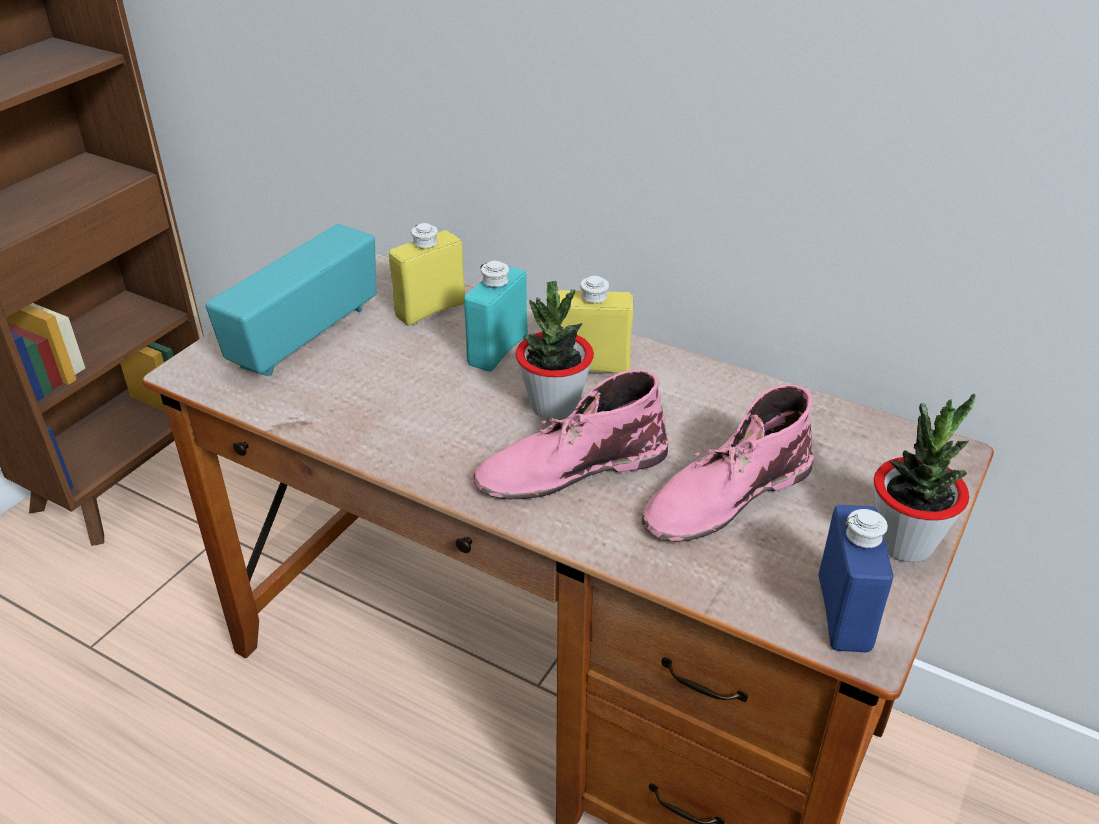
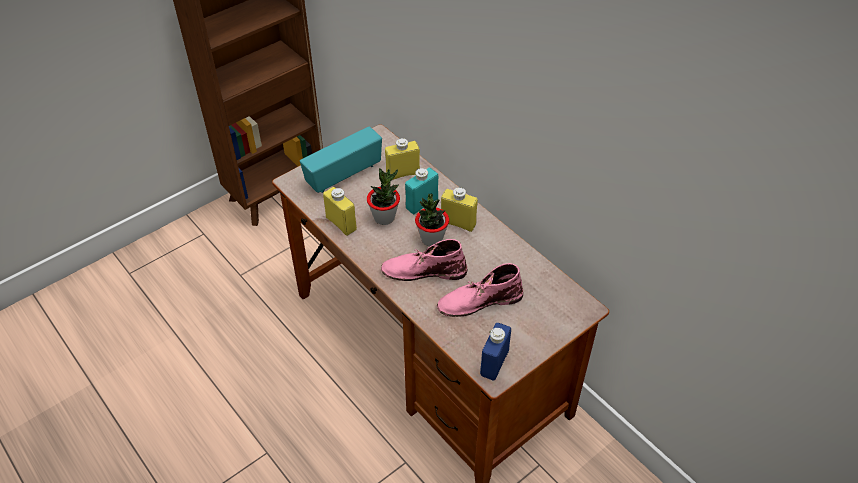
camera: 20 degrees right, 10 degrees up
potted plant [874,394,976,562] -> potted plant moved to [367,168,400,225]
none -> yellow bottle [323,187,357,236]

